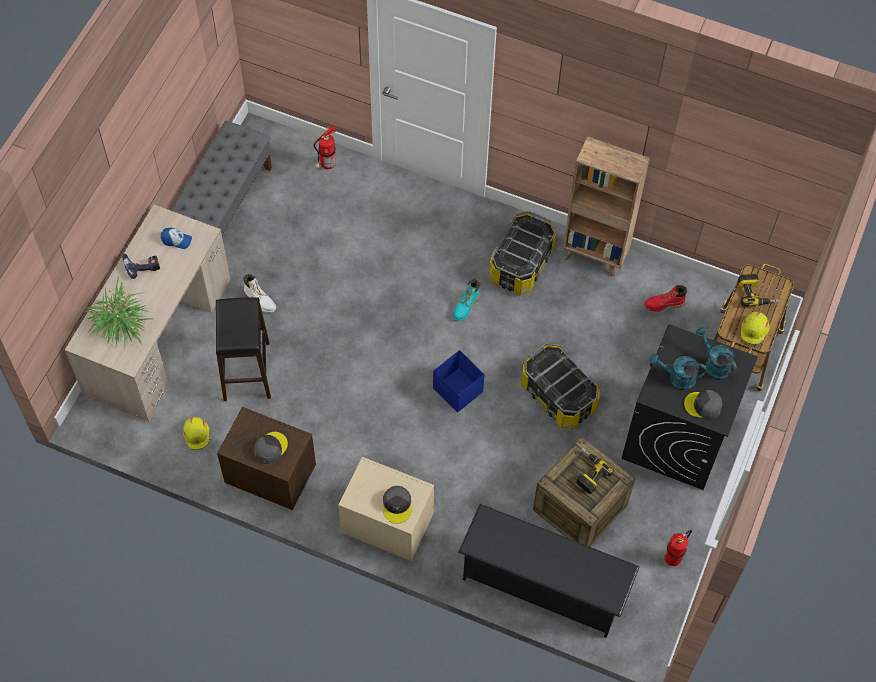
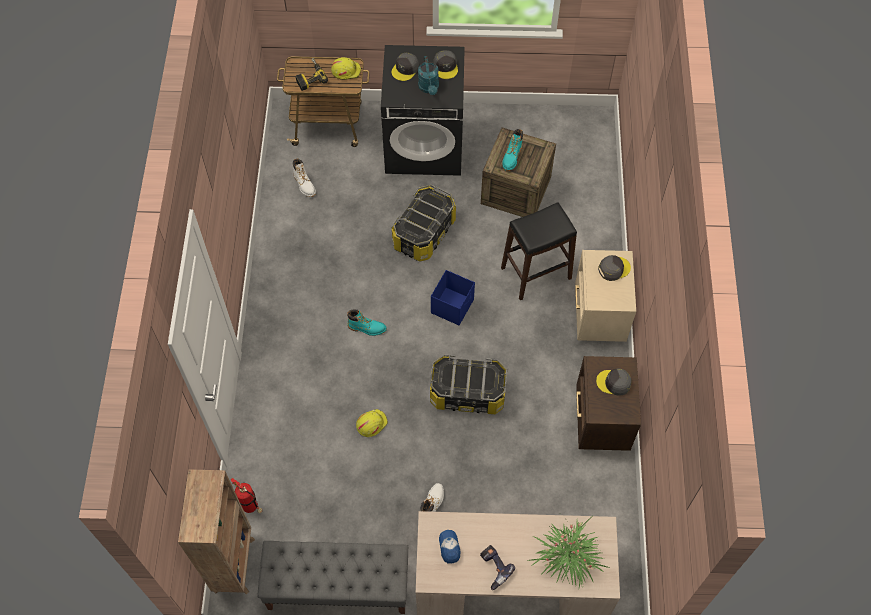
camera: 110 degrees left, 0 degrees up
yellow hard hat [183,417,211,450] -> yellow hard hat moved to [356,409,388,437]
black stool [216,297,271,401] -> black stool moved to [501,203,577,300]
black shoe rack [458,504,640,638] -> none
storage box [489,211,557,295] -> storage box moved to [430,354,507,414]
brown bookcase [563,136,650,277] -> brown bookcase moved to [178,469,255,595]
power drill [576,447,614,494] -> turquoise boot [503,129,523,171]
red boot [644,285,687,312] -> white boot [293,158,316,197]
fire extinguisher [664,530,692,566] -> none
turquoise watering can [696,327,737,380] -> grey cap [392,53,419,81]

